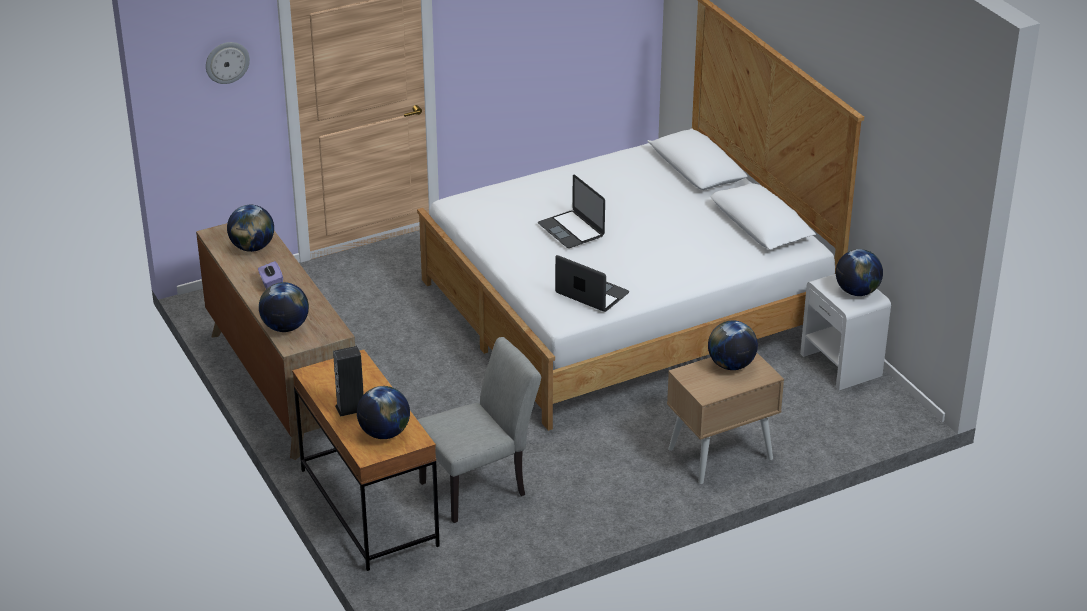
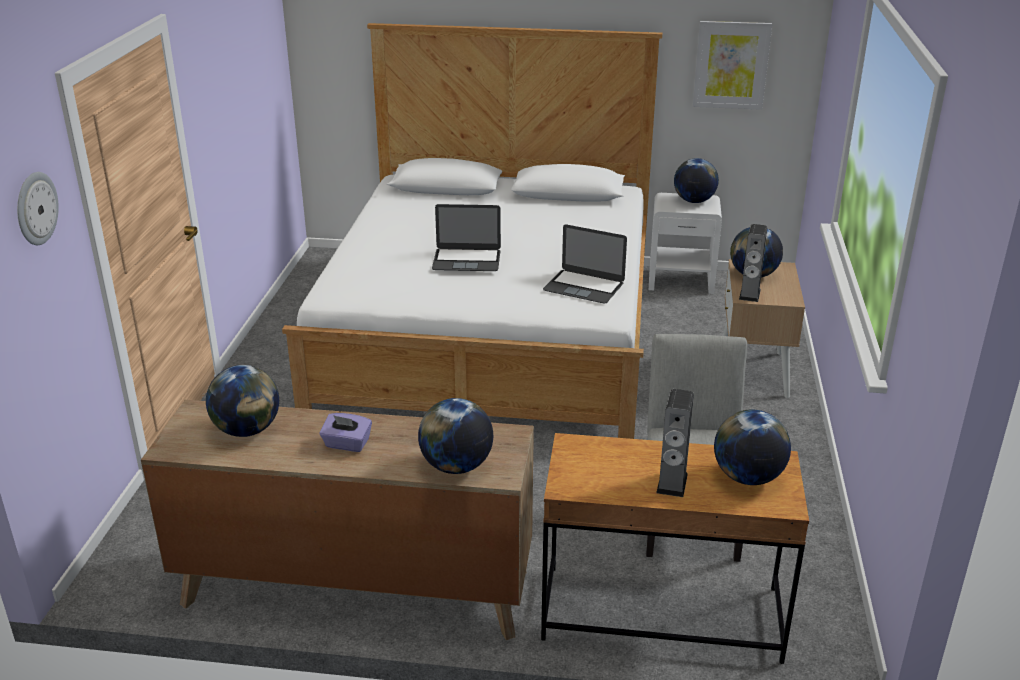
camera: 55 degrees left, 5 degrees down
laptop [555,255,629,312] -> laptop turned 135 degrees counterclockwise [543,225,627,304]
none -> picture [693,21,772,110]
none -> speaker [739,224,767,302]

